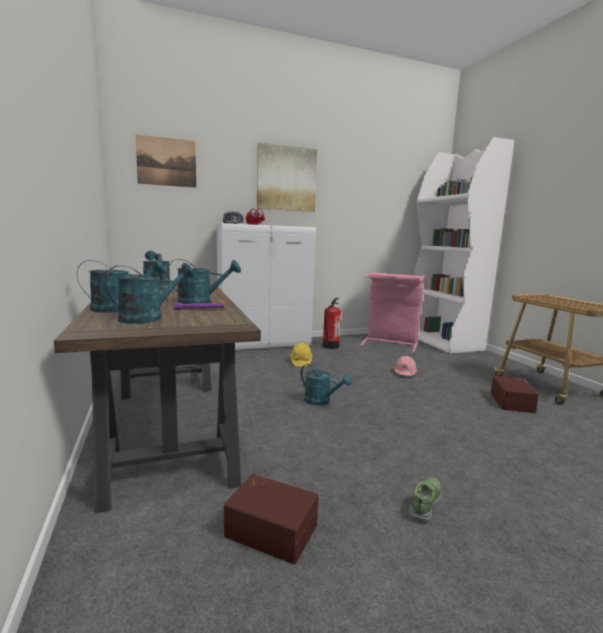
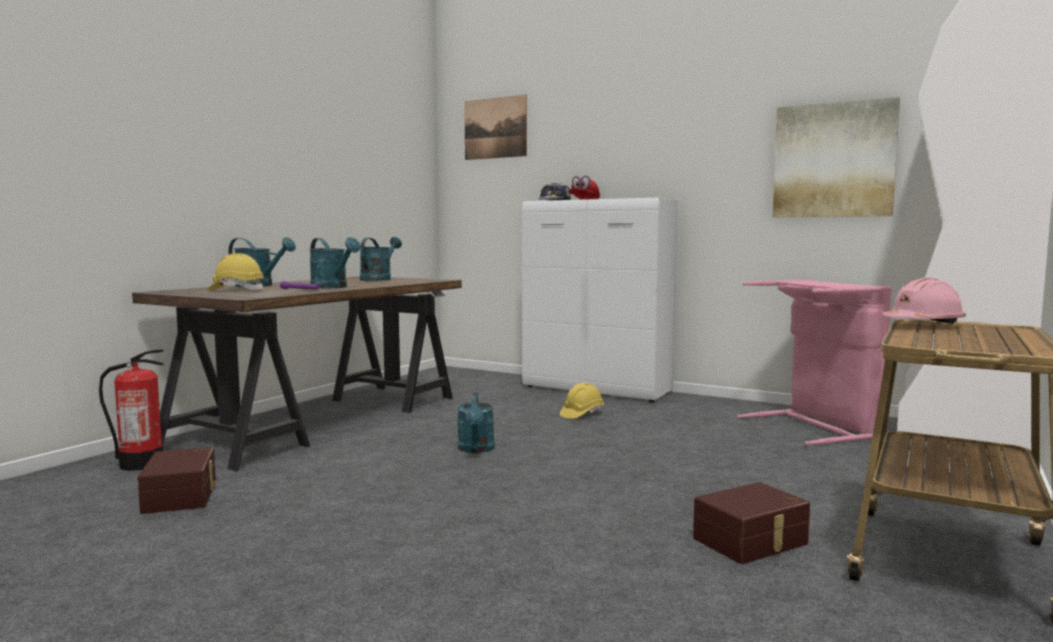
camera: 50 degrees right, 5 degrees down
turquoise watering can [105,263,194,324] -> yellow hard hat [207,253,264,290]
picture [257,143,317,212] -> picture moved to [773,97,900,218]
fire extinguisher [322,298,341,349] -> fire extinguisher moved to [99,349,164,471]
pink hard hat [394,356,417,376] -> pink hard hat moved to [882,278,966,324]
shoe [409,477,442,521] -> none

